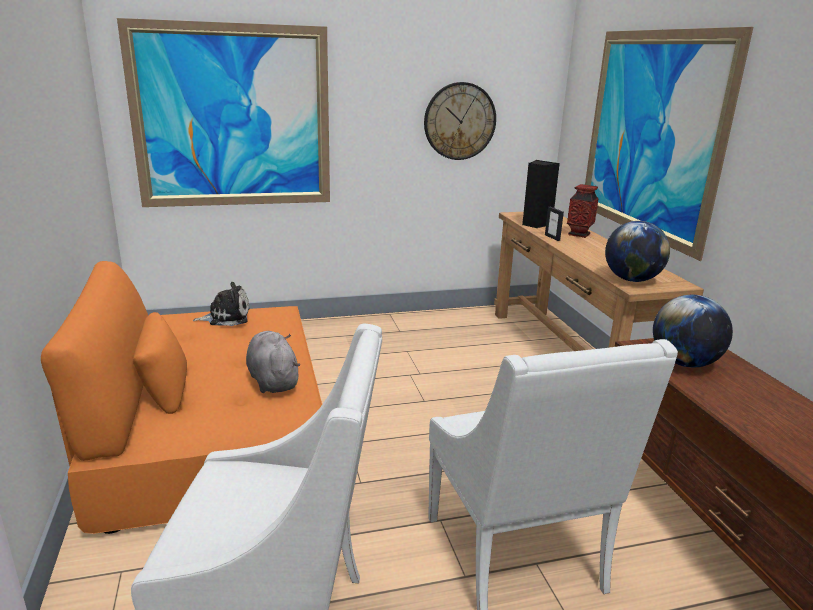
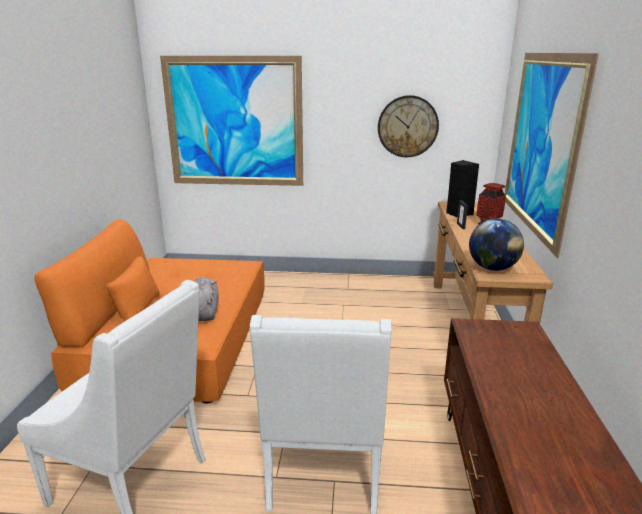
camera: 20 degrees right, 0 degrees up
plush toy [192,282,249,326] -> none
globe [653,295,733,368] -> none

